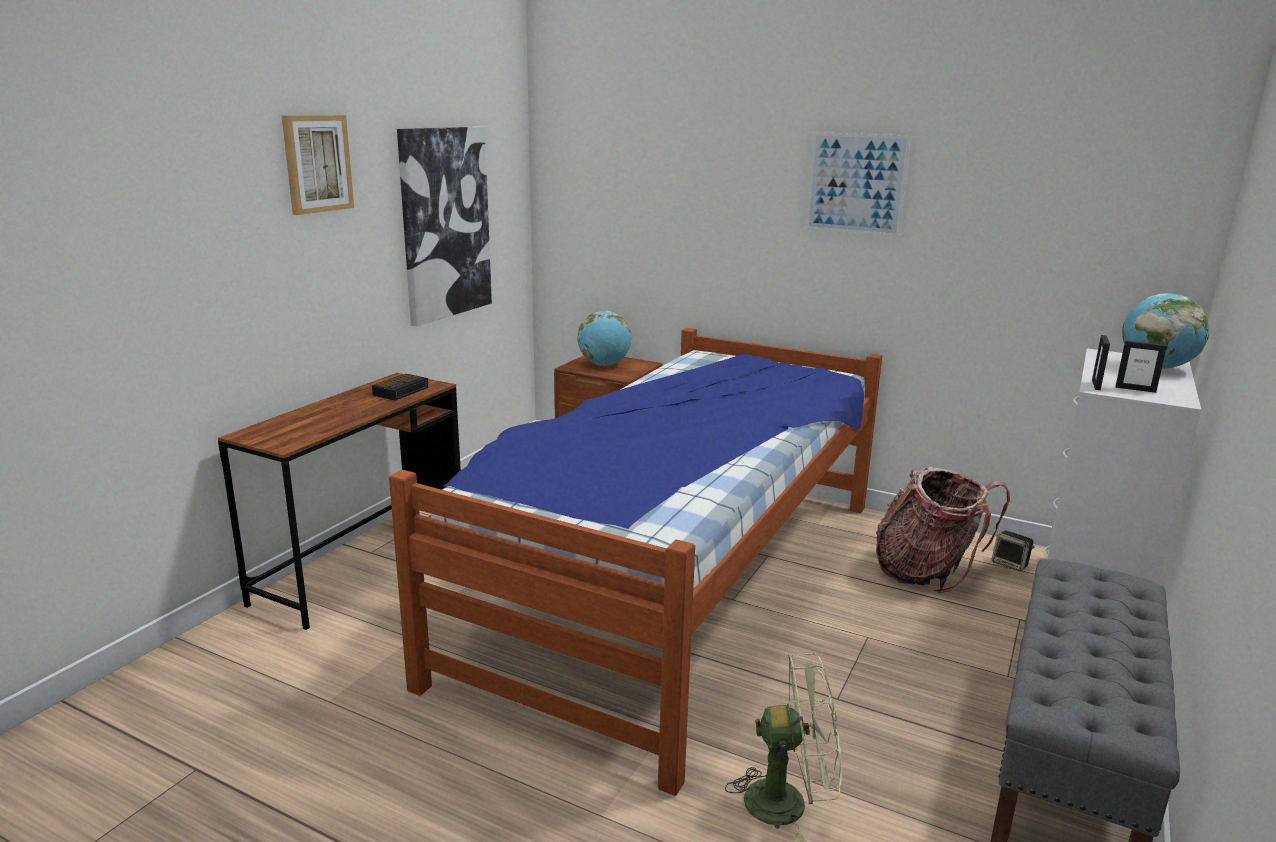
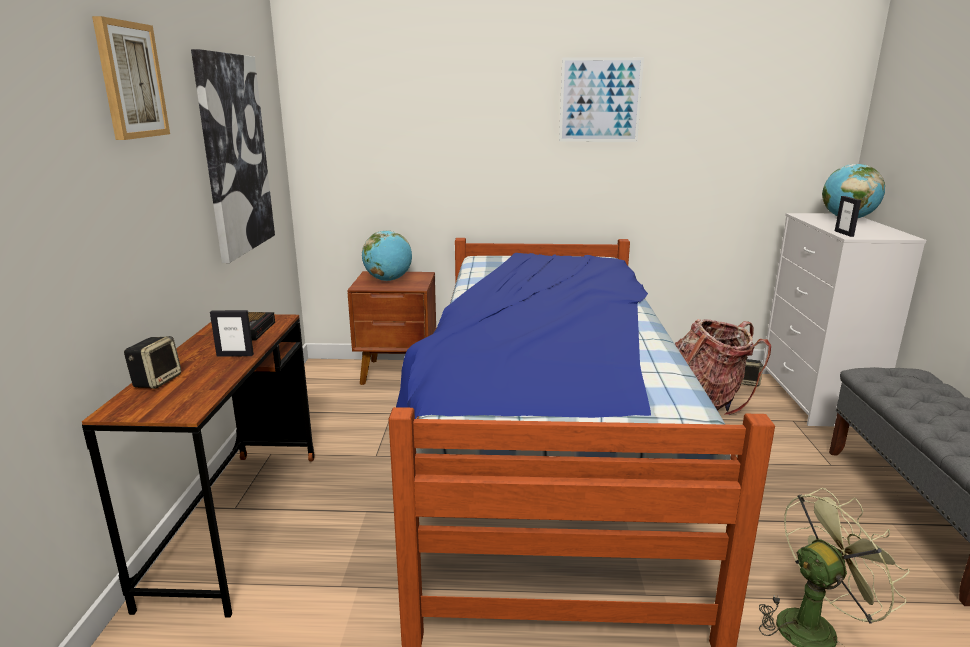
camera: 25 degrees left, 0 degrees up
picture frame [1116,340,1167,393] -> picture frame moved to [210,310,254,357]
none -> speaker [124,336,181,389]

